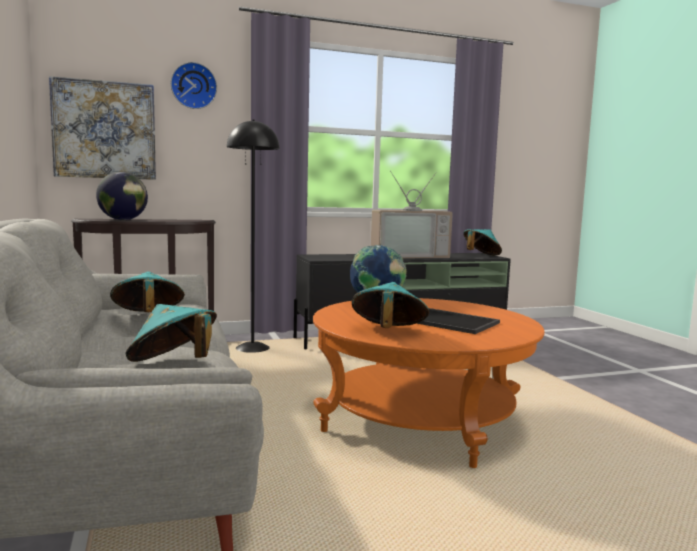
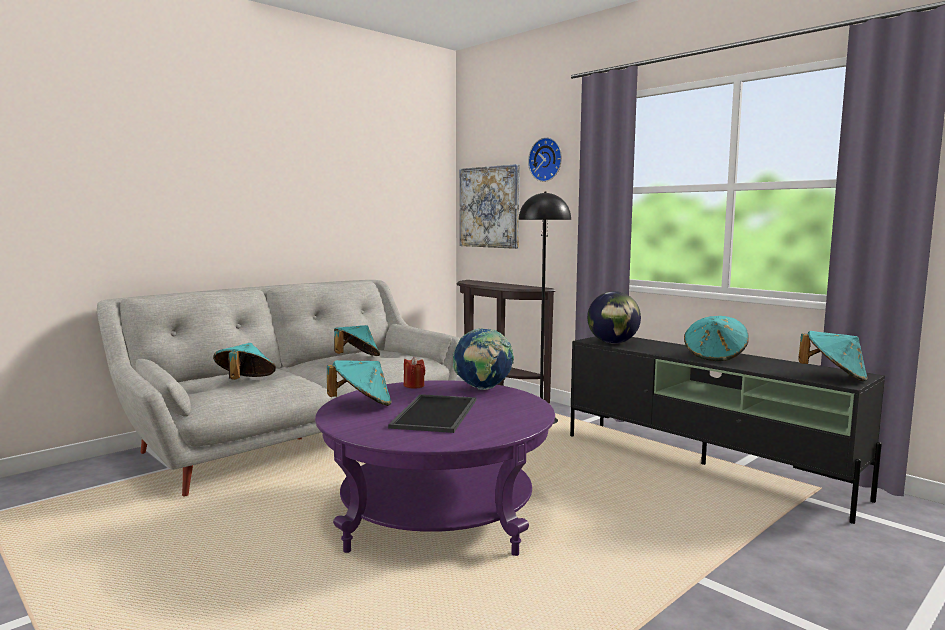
camera: 65 degrees right, 0 degrees up
globe [96,172,148,220] -> globe moved to [587,291,641,344]
orange coffee table [313,298,545,468] -> purple coffee table [315,380,555,556]
television [371,171,453,258] -> turquoise hat [684,316,749,361]
none -> red candle [404,357,426,389]

